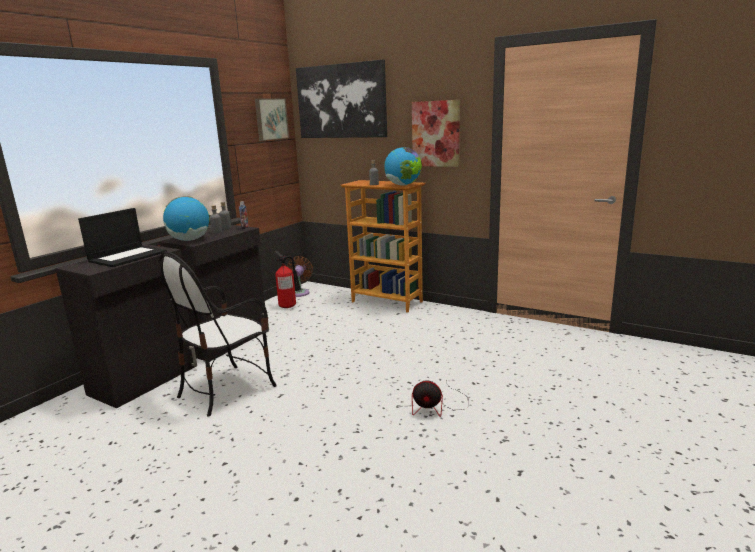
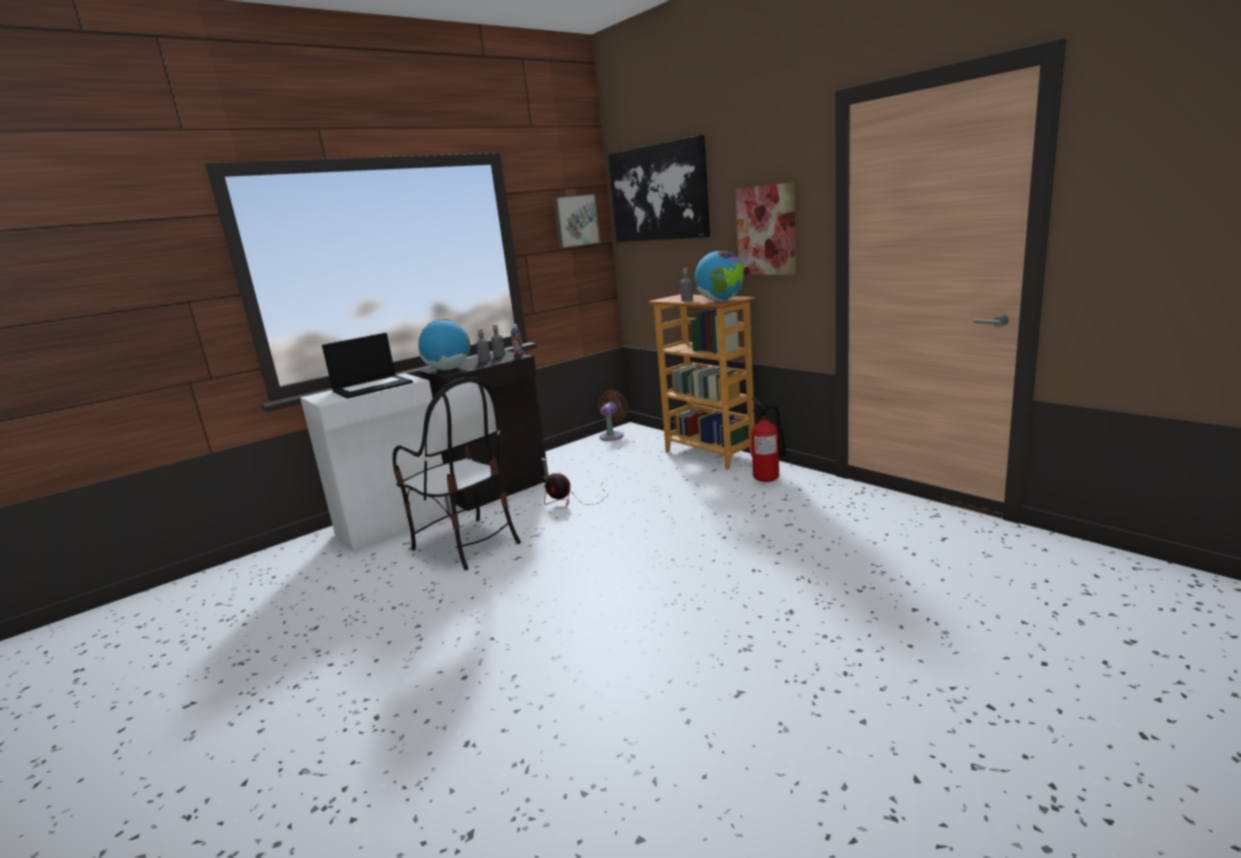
camera: 20 degrees right, 0 degrees up
black cabinet [55,244,197,408] -> white cabinet [300,373,452,552]
chair [159,251,277,417] -> chair turned 105 degrees counterclockwise [393,377,521,570]
fire extinguisher [275,251,301,308] -> fire extinguisher moved to [751,397,787,482]
fan [412,380,468,417] -> fan moved to [544,473,607,508]

